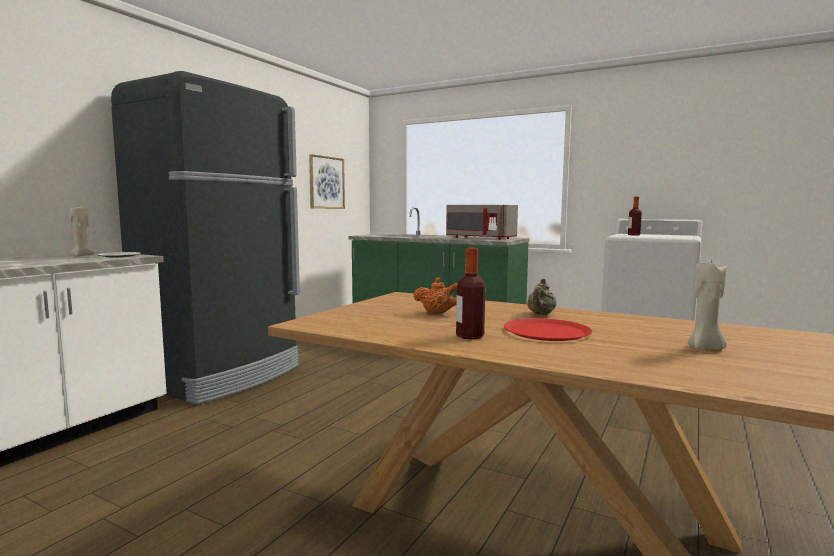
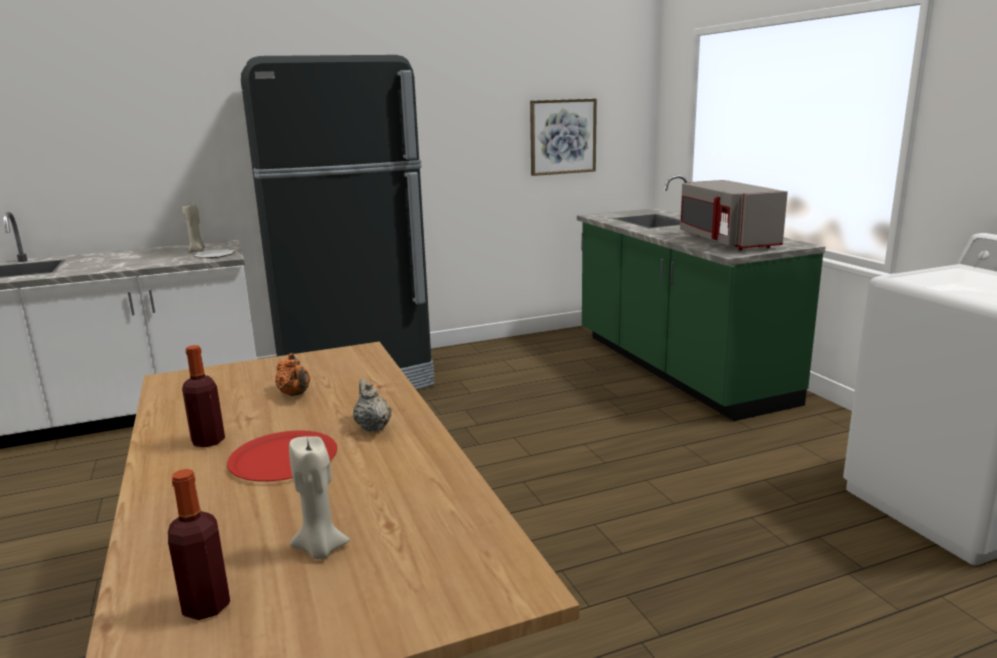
camera: 40 degrees right, 10 degrees up
beige teapot [527,279,557,315] -> beige teapot turned 90 degrees clockwise [353,379,392,432]
bottle [628,197,642,235] -> bottle moved to [168,469,230,620]

